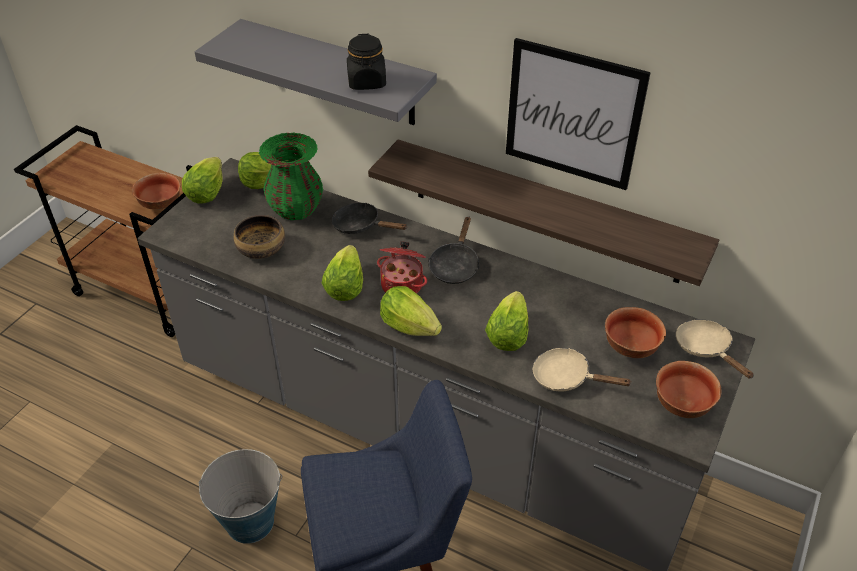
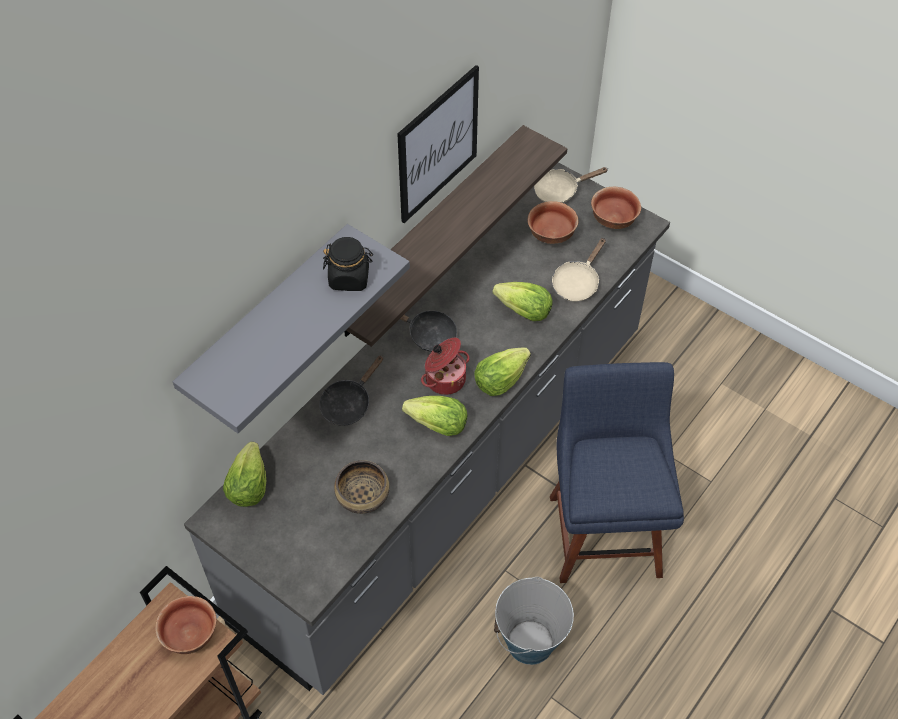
camera: 80 degrees left, 10 degrees up
lettuce [182,157,222,204] -> none
green vase [259,133,323,220] -> none

